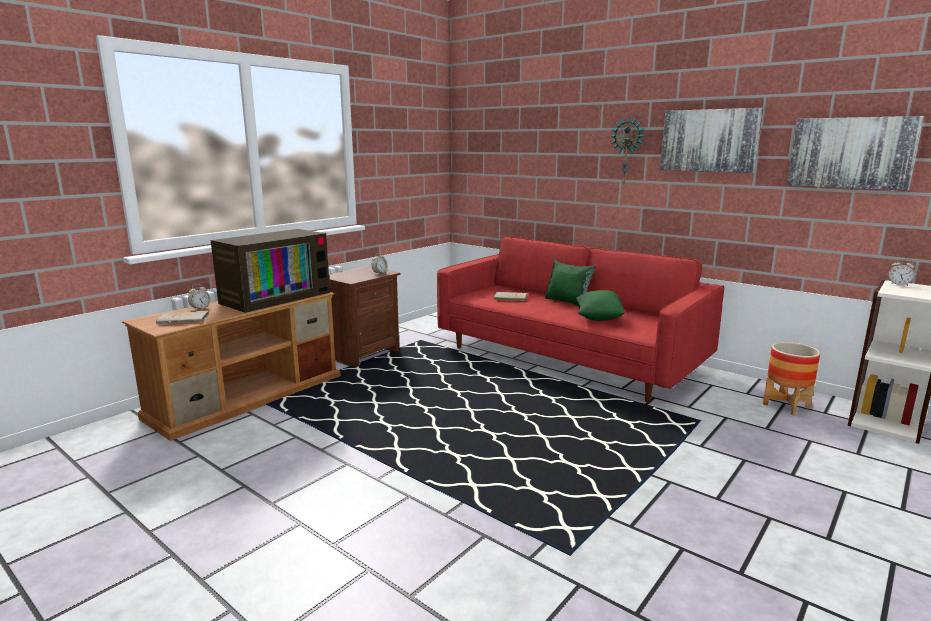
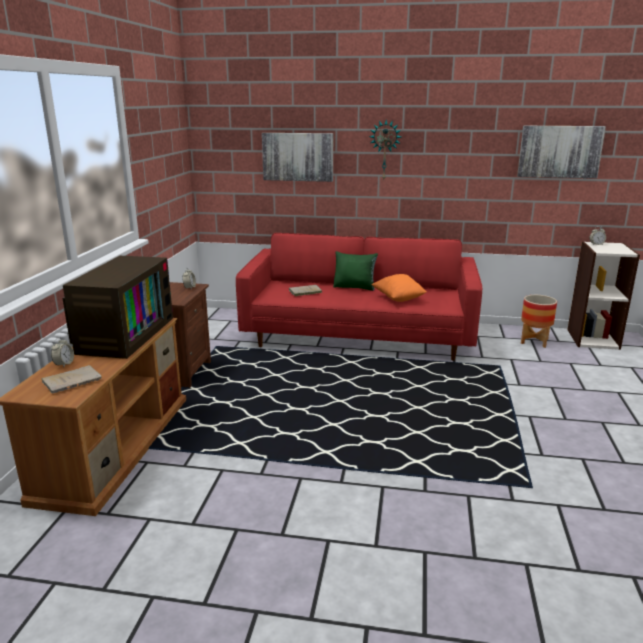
camera: 30 degrees left, 5 degrees up
green pillow [574,290,626,321] -> orange pillow [371,274,427,302]
picture [660,108,764,173] -> picture moved to [262,133,333,182]

